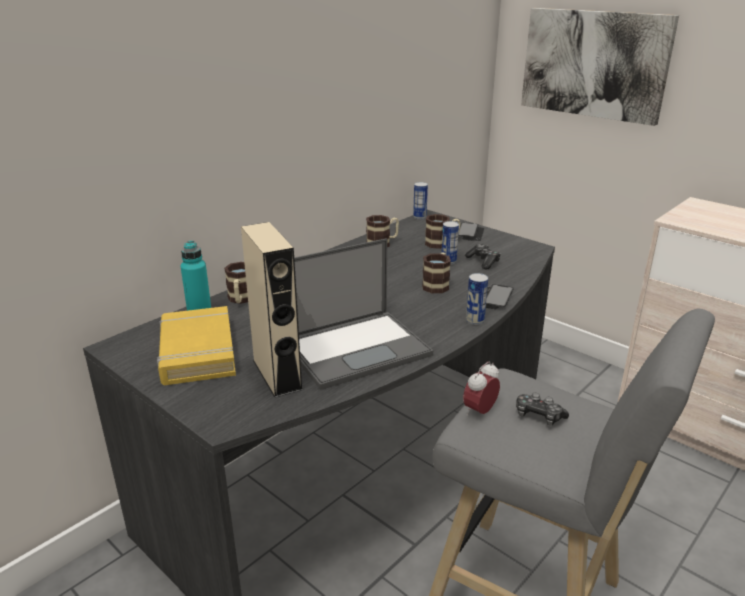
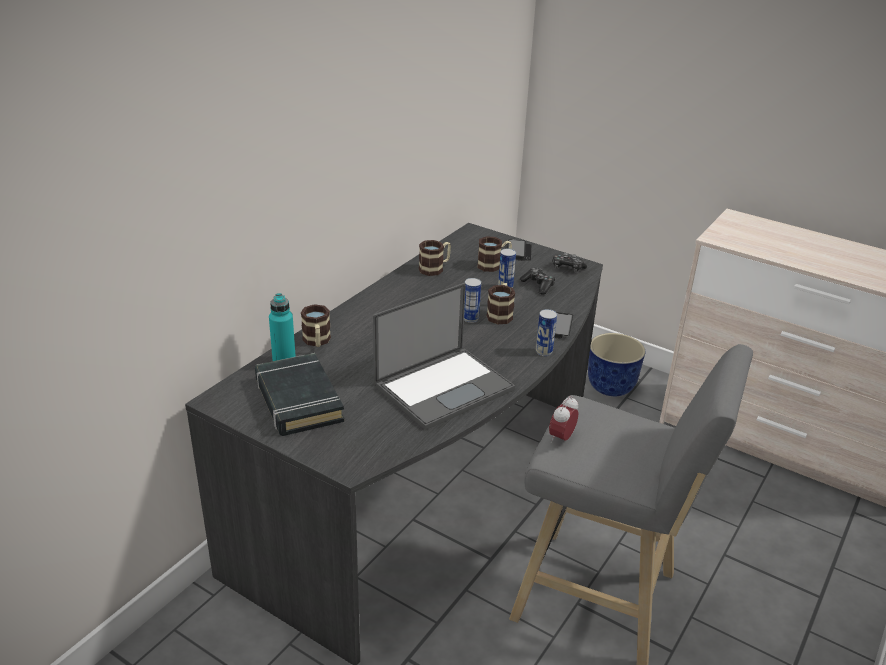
camera: 10 degrees left, 5 degrees up
yellow book [157,306,236,385] -> black book [255,353,344,436]
beige speaker [241,222,303,398] -> none
can [413,182,428,220] -> can moved to [464,278,481,323]
game controller [516,393,569,426] -> game controller moved to [552,253,587,272]
picture [521,8,679,126] -> none
none -> planter [588,333,645,396]

